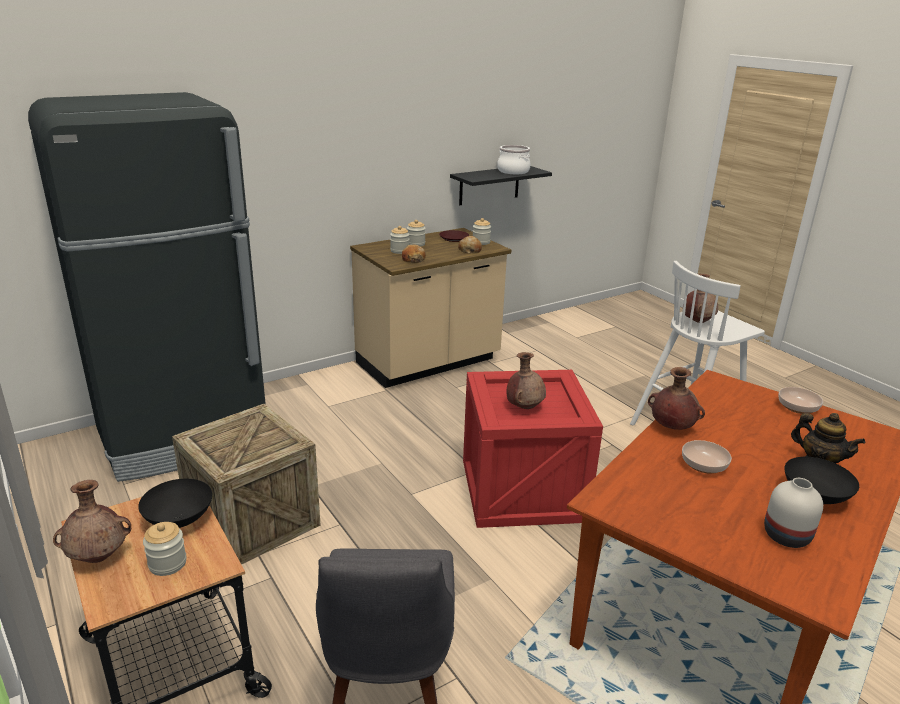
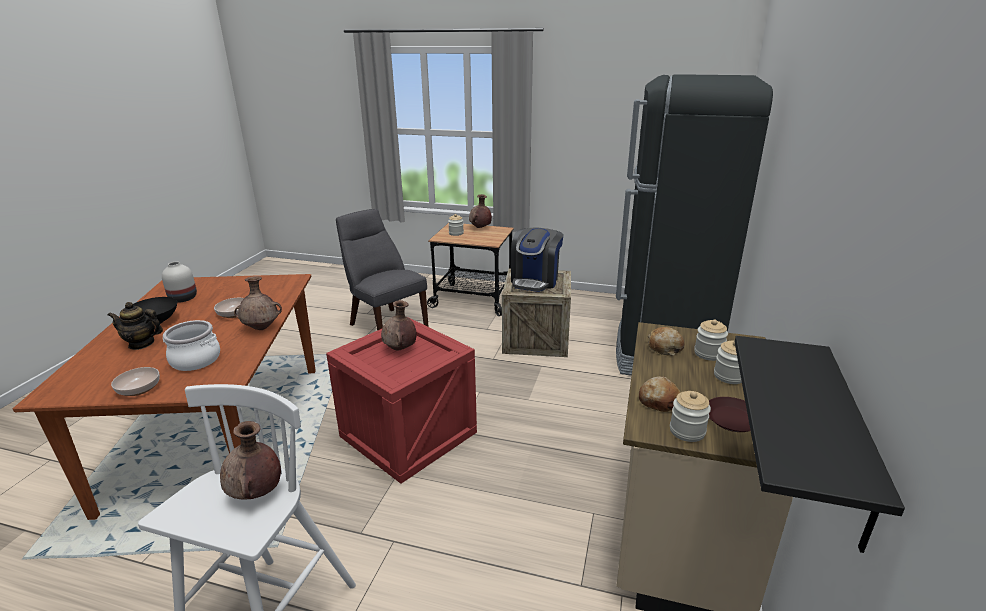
camera: 140 degrees right, 0 degrees up
black bowl [138,479,212,528] -> none
cooking pot [497,145,531,174] -> cooking pot moved to [163,320,220,371]
none -> coffee machine [511,228,563,292]

